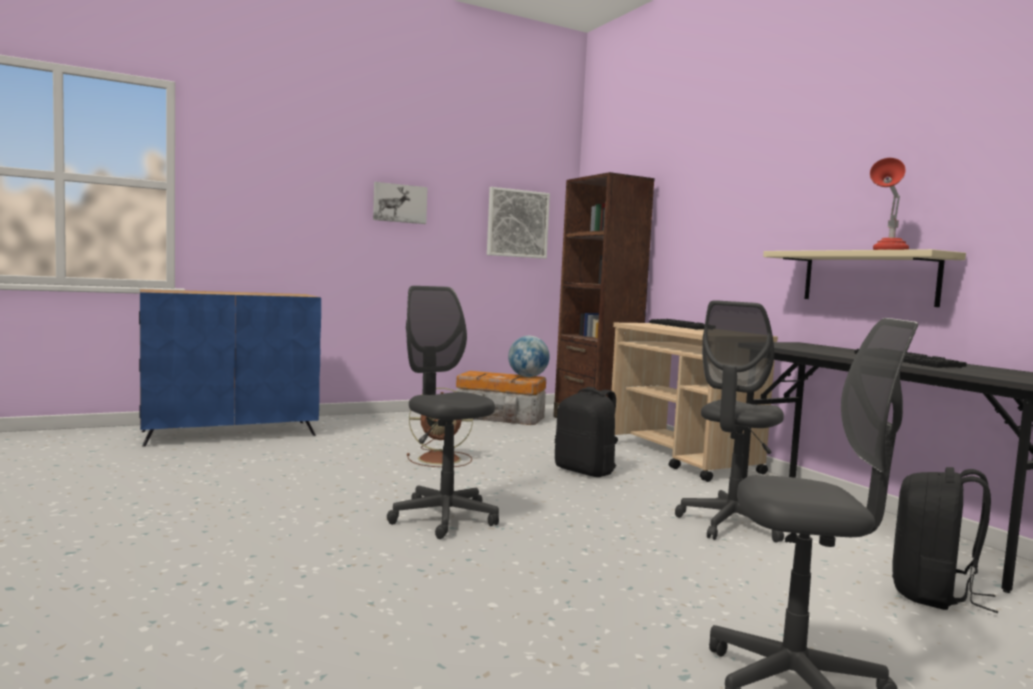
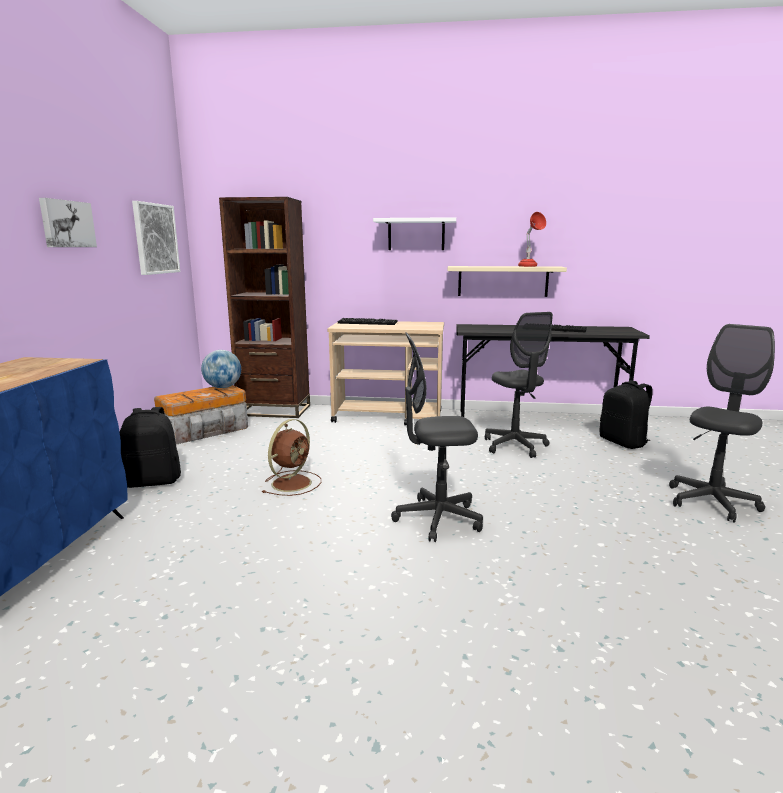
camera: 55 degrees left, 10 degrees up
black backpack [555,387,617,477] -> black backpack moved to [119,407,181,488]
none -> white shelf [373,217,456,250]

